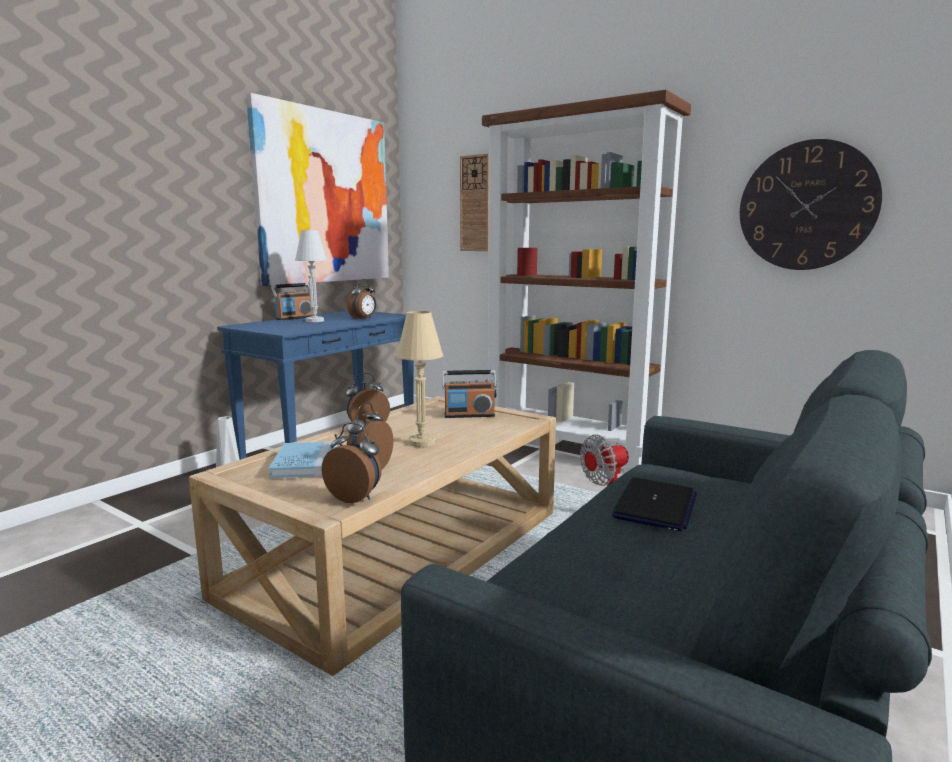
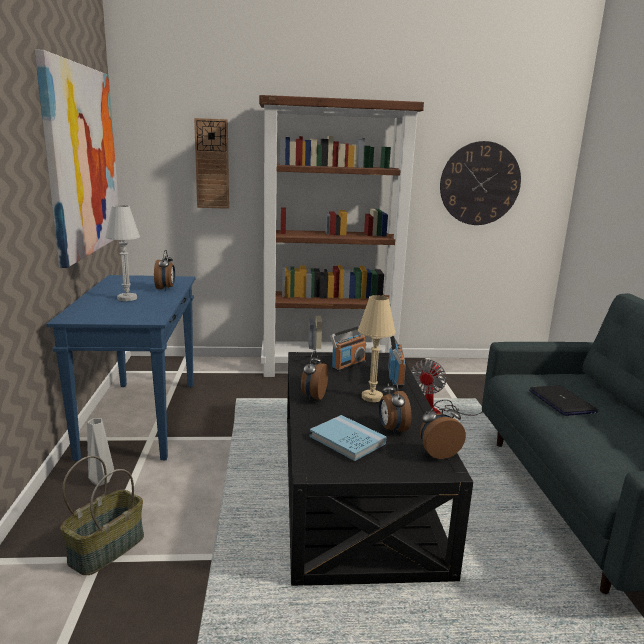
camera: 40 degrees left, 5 degrees up
beige coffee table [189,396,556,676] -> black coffee table [287,352,473,586]
radio [271,283,313,320] -> radio moved to [388,335,406,387]
none -> basket [60,456,144,575]

